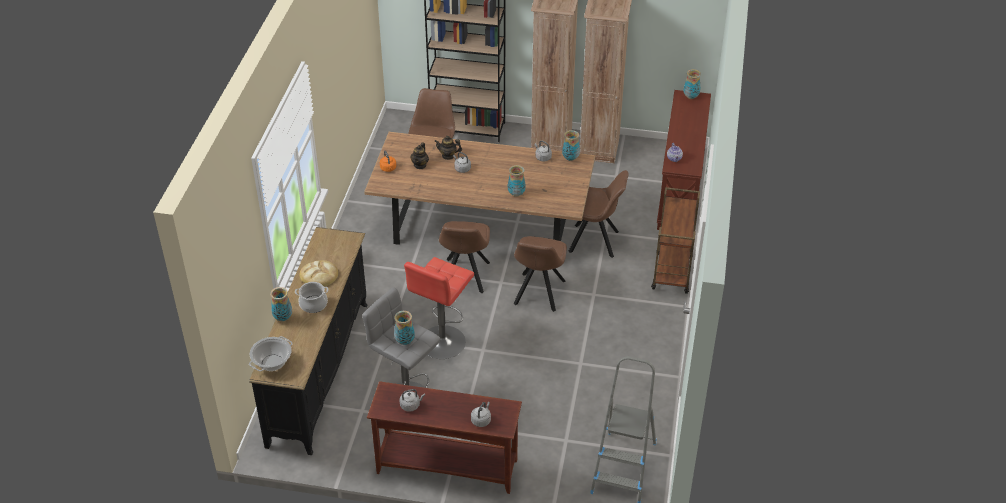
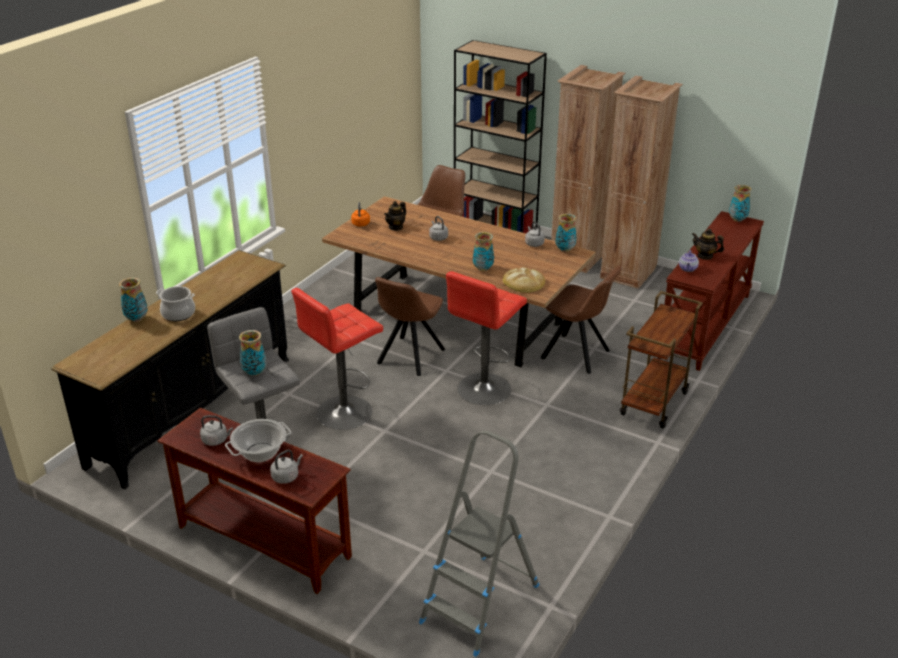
camera: 20 degrees right, 10 degrees down
cooking pot [249,336,293,371] -> cooking pot moved to [225,419,292,462]
bread [300,260,338,287] -> bread moved to [503,268,545,293]
teapot [434,136,462,160] -> teapot moved to [692,229,724,260]
brown chair [514,236,567,312] -> red stool [446,271,527,405]

